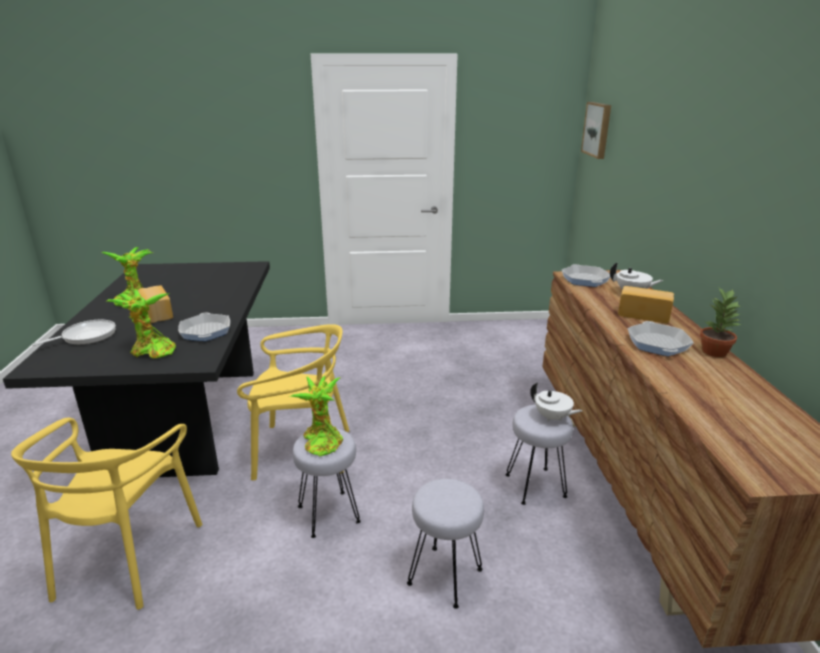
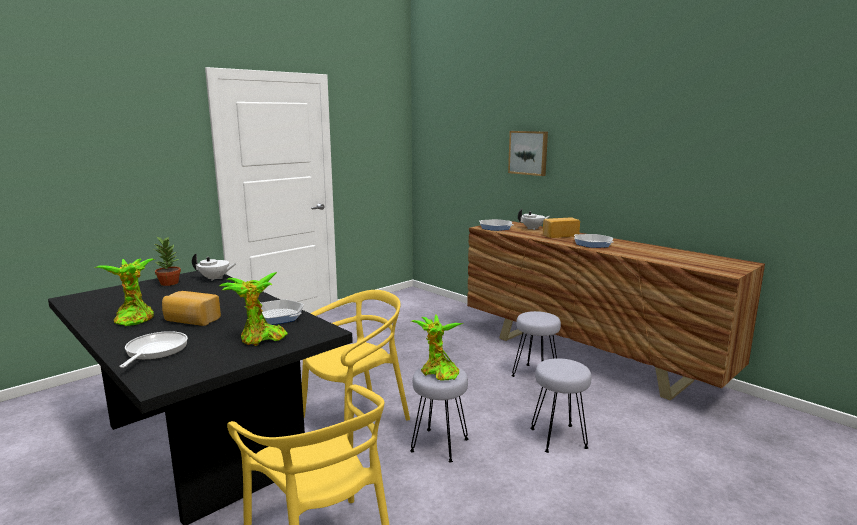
camera: 40 degrees left, 10 degrees down
white teapot [530,382,582,422] -> white teapot moved to [192,253,237,281]
picture [581,102,611,159] -> picture moved to [508,131,548,176]
potted plant [700,288,742,357] -> potted plant moved to [155,236,181,286]

